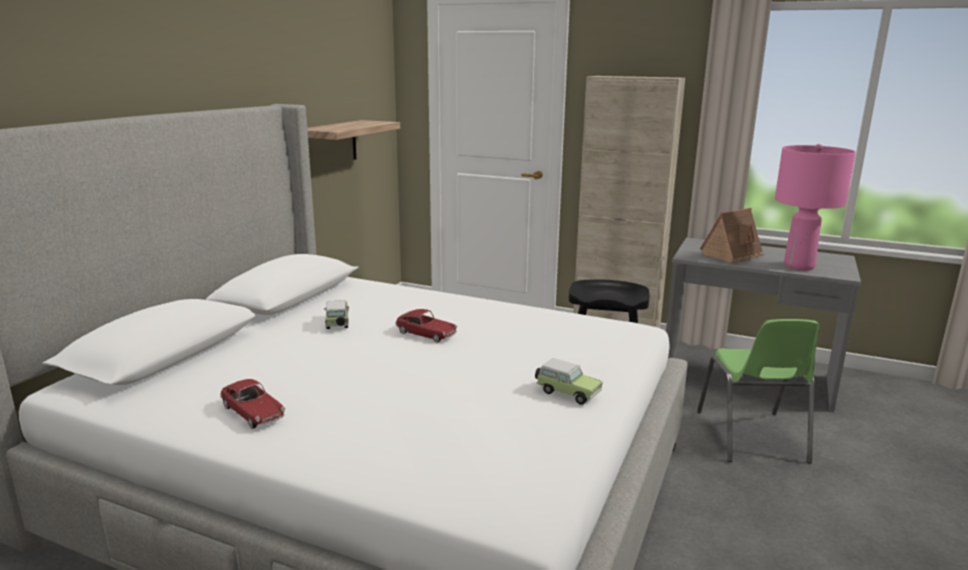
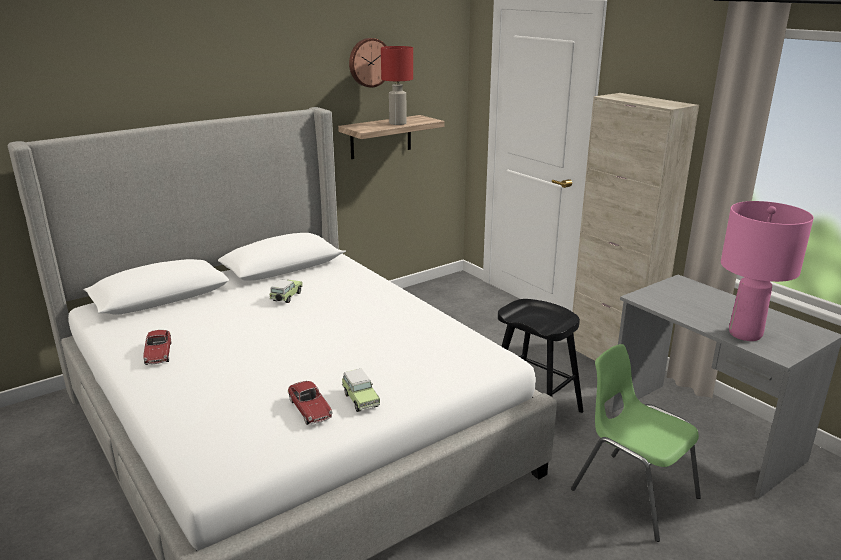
camera: 30 degrees right, 5 degrees up
toy car [395,309,457,342] -> toy car moved to [288,381,333,425]
green chair [697,319,820,464] -> green chair turned 105 degrees clockwise [571,344,701,542]
toy house [700,208,765,263] -> none
none -> wall clock [349,38,387,88]
none -> red table lamp [381,46,413,125]

